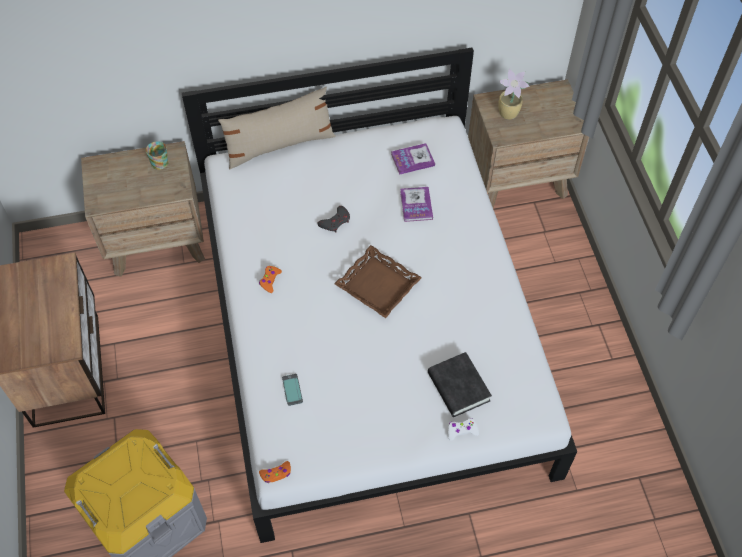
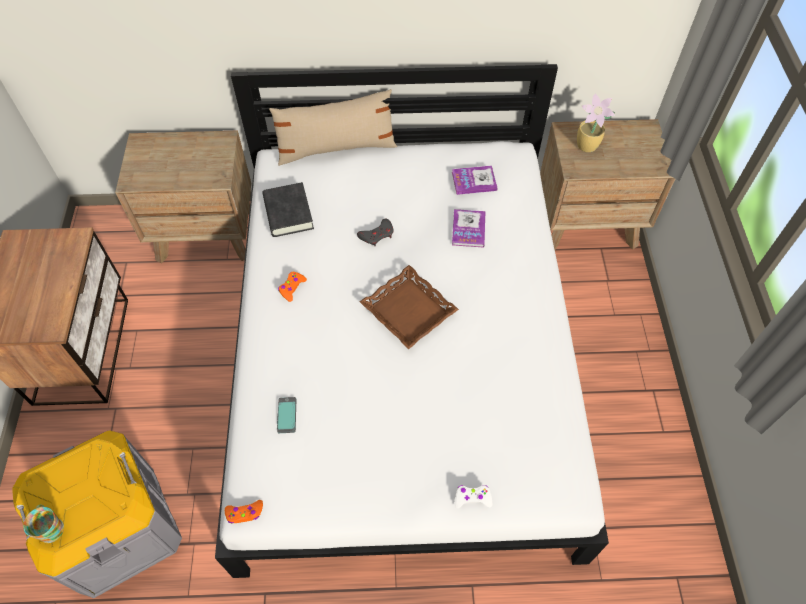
camera: 10 degrees right, 0 degrees up
mug [146,141,169,170] -> mug moved to [23,504,64,543]
black book [428,352,492,417] -> black book moved to [262,182,314,237]

